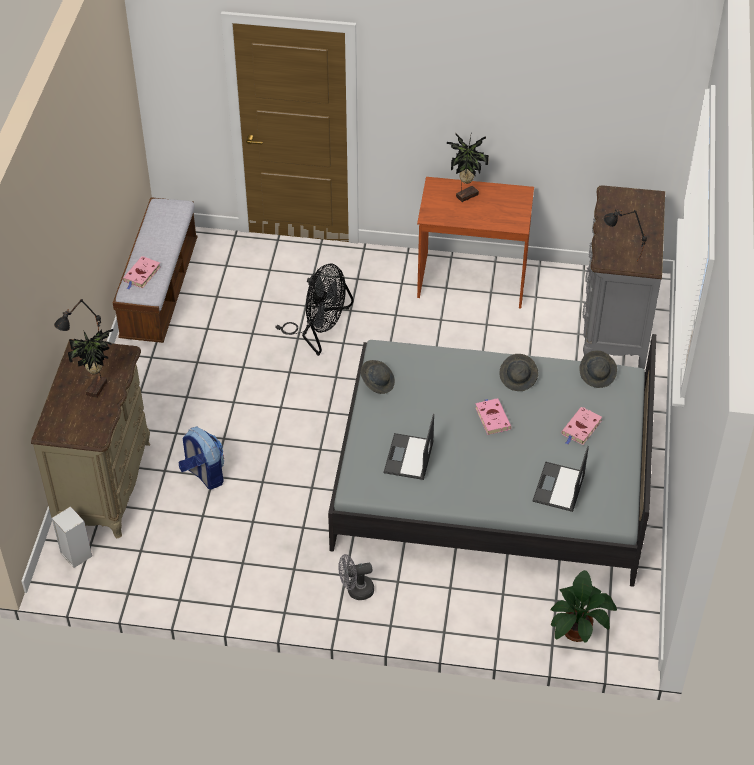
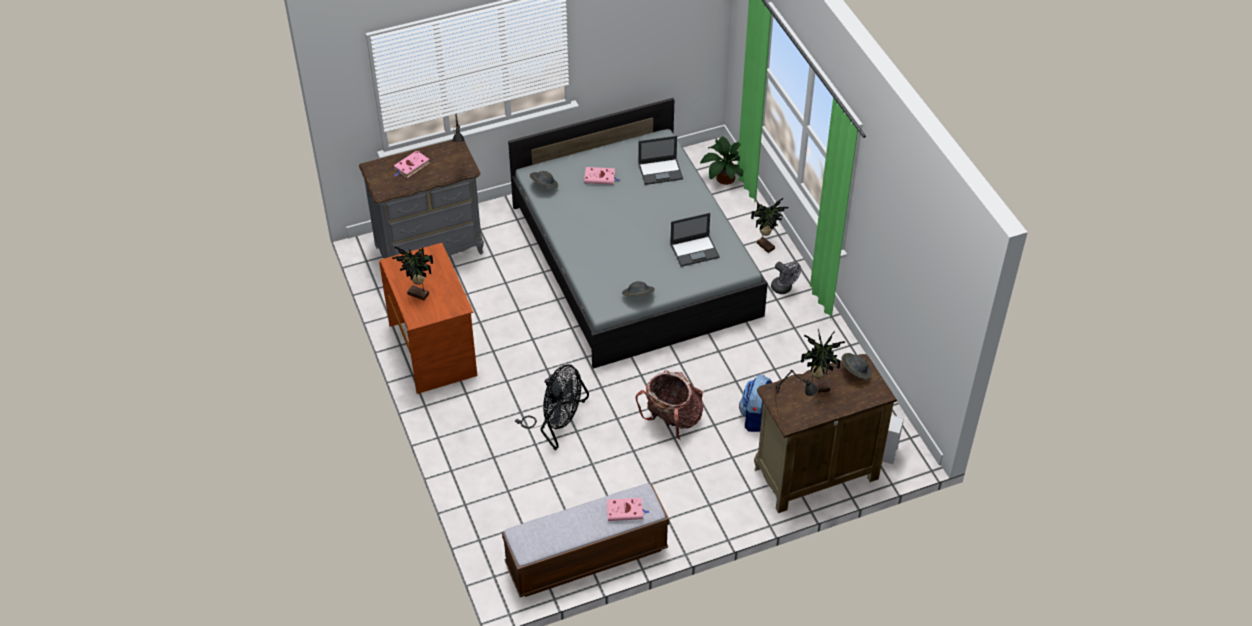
camera: 120 degrees left, 0 degrees up
black fan [276,264,354,356] -> black fan turned 120 degrees clockwise [515,364,589,450]
pink book [475,398,512,435] -> pink book moved to [393,150,430,178]
grey hat [499,354,538,391] -> grey hat moved to [841,353,872,380]
none -> backpack [636,370,703,439]
none -> potted plant [751,198,788,253]

